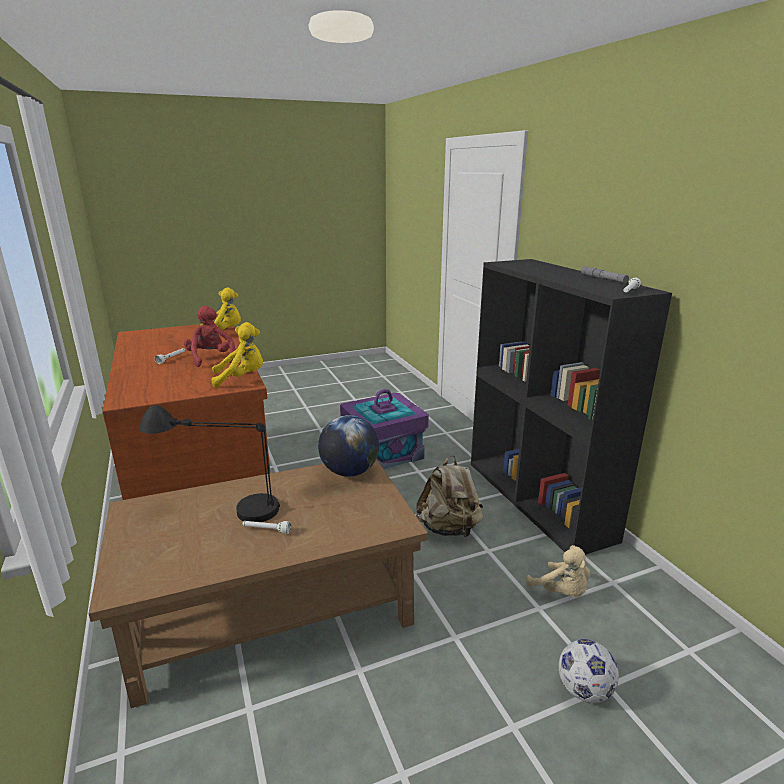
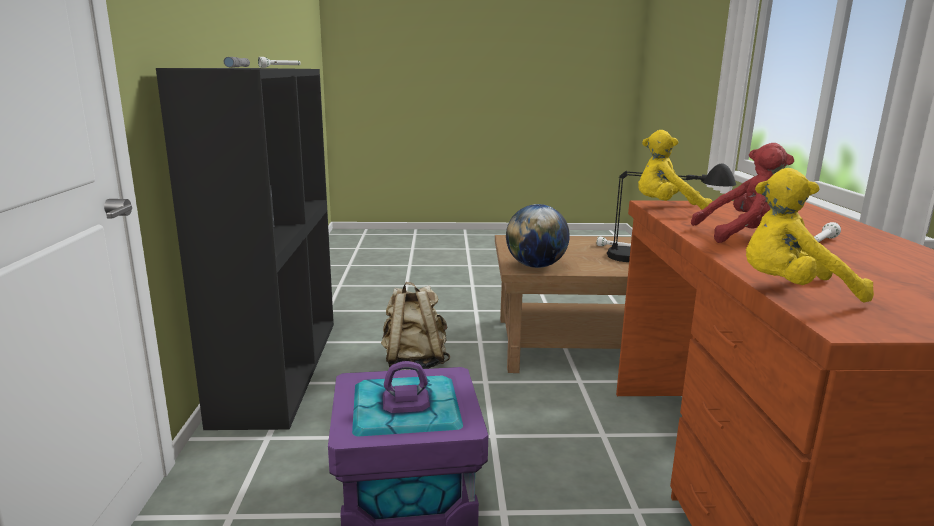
camera: 160 degrees left, 5 degrees down
red plush toy [184,306,235,367] -> red plush toy turned 90 degrees counterclockwise [691,143,794,243]
beige plush toy [526,545,590,597] -> none
football [559,639,619,703] -> none

